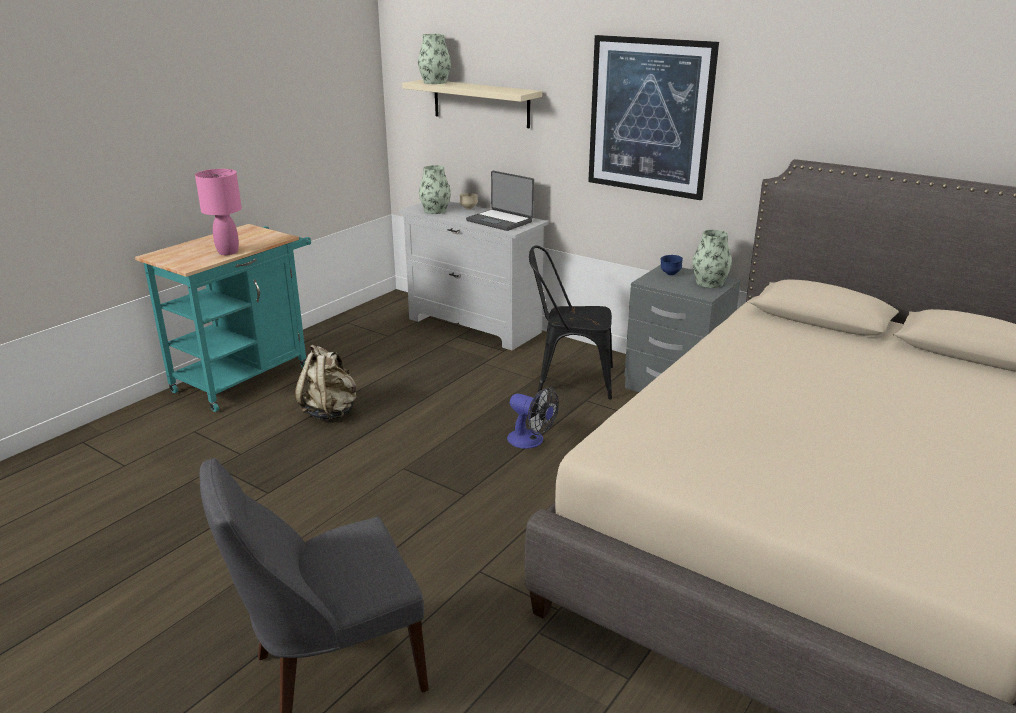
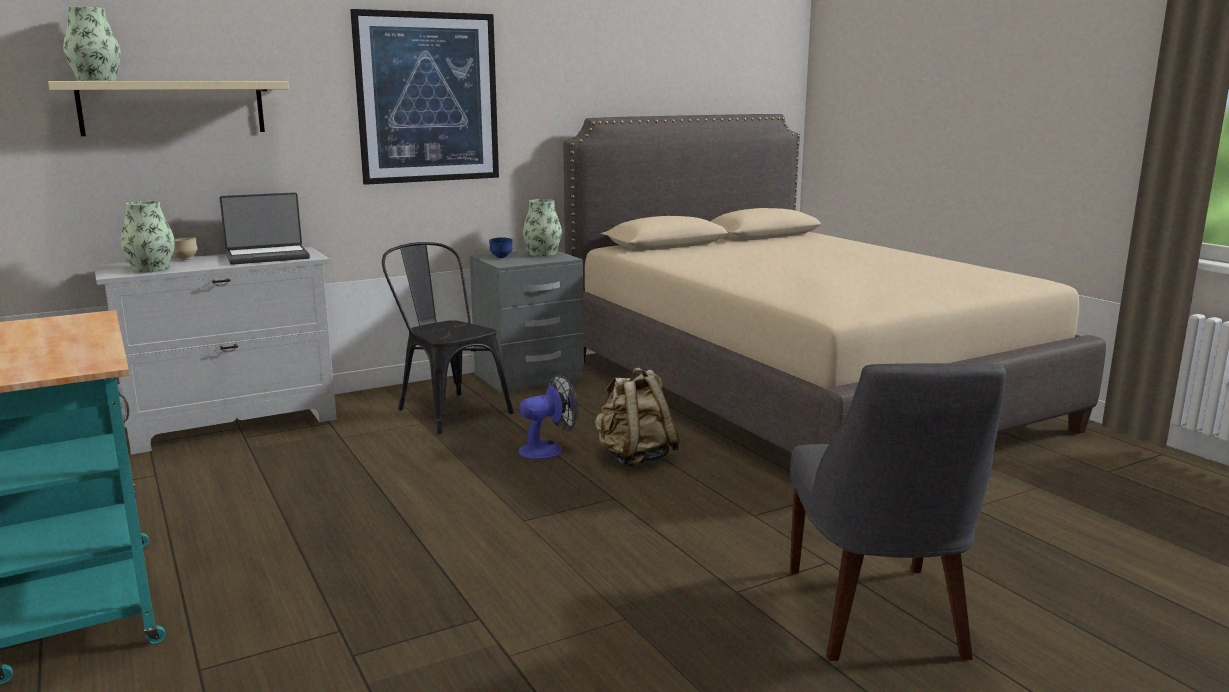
camera: 65 degrees left, 10 degrees down
pink table lamp [195,169,242,255] -> none
beige backpack [295,344,357,420] -> beige backpack moved to [595,368,680,467]
black chair [529,245,613,400] -> black chair turned 105 degrees clockwise [382,242,514,435]

